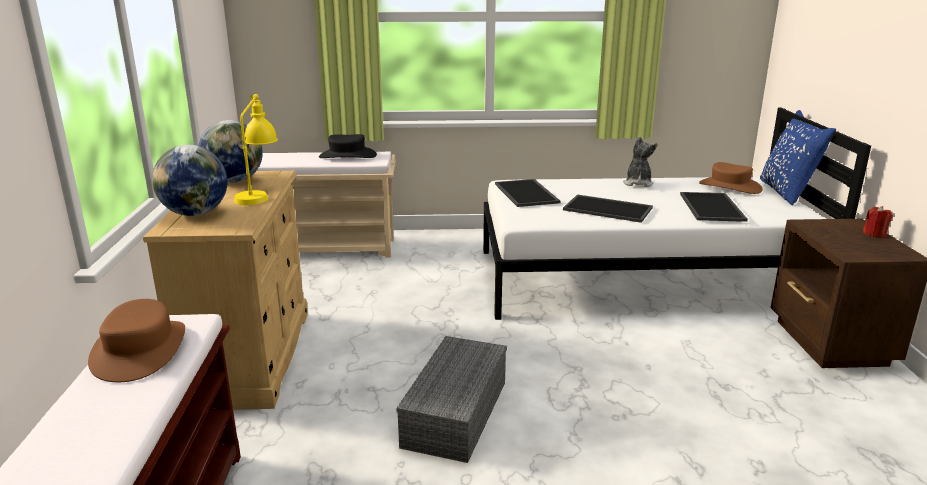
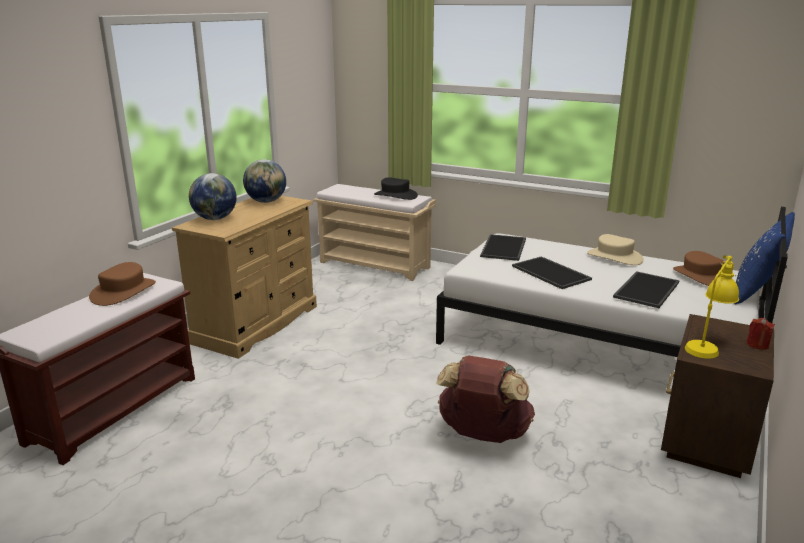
camera: 30 degrees right, 0 degrees up
yellow table lamp [234,94,278,205] -> yellow table lamp moved to [685,255,739,359]
grey storage box [396,336,507,463] -> none
plush toy [623,136,658,187] -> beige hat [587,234,644,265]
none -> brown backpack [436,355,535,443]

